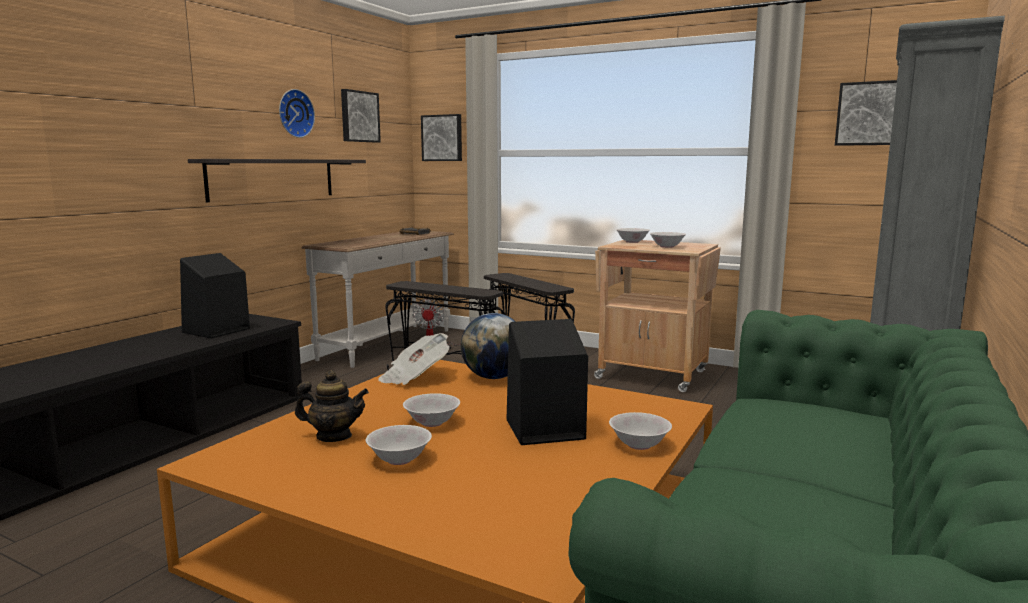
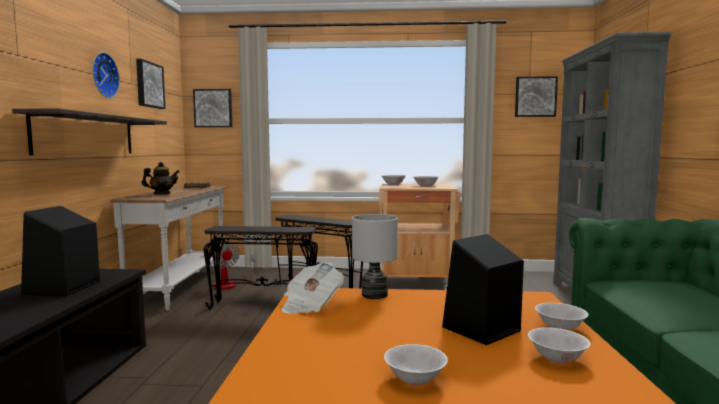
camera: 25 degrees left, 5 degrees down
teapot [295,370,369,442] -> teapot moved to [142,162,180,194]
white bowl [403,393,460,427] -> white bowl moved to [528,327,591,364]
globe [461,313,516,379] -> grey table lamp [352,214,398,299]

